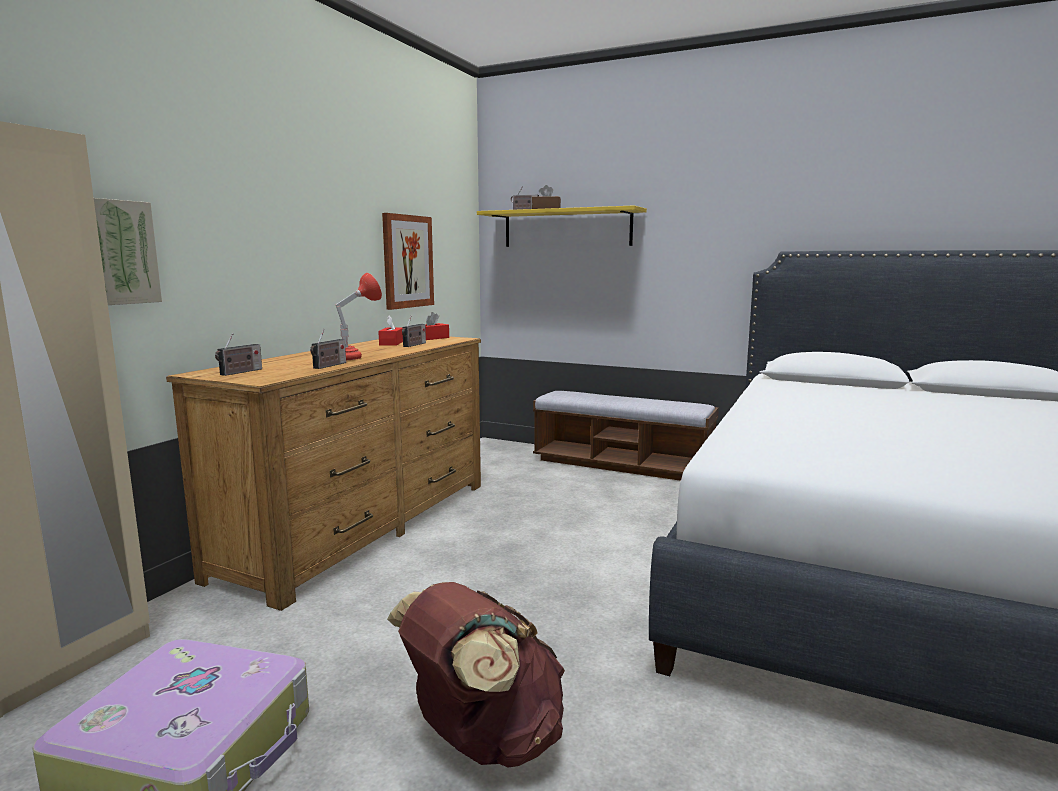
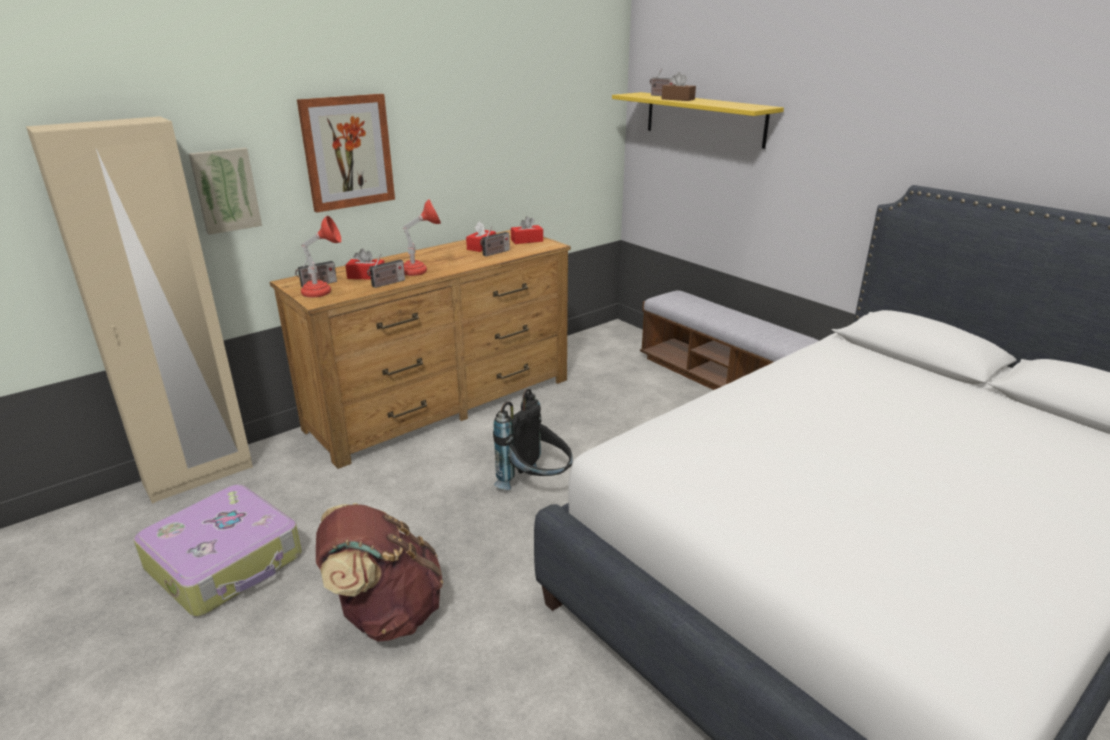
camera: 25 degrees right, 15 degrees up
picture [382,213,434,310] -> picture moved to [297,94,395,213]
none -> red table lamp [301,216,342,298]
none -> red tissue box [345,249,384,280]
none -> black backpack [493,389,573,490]

